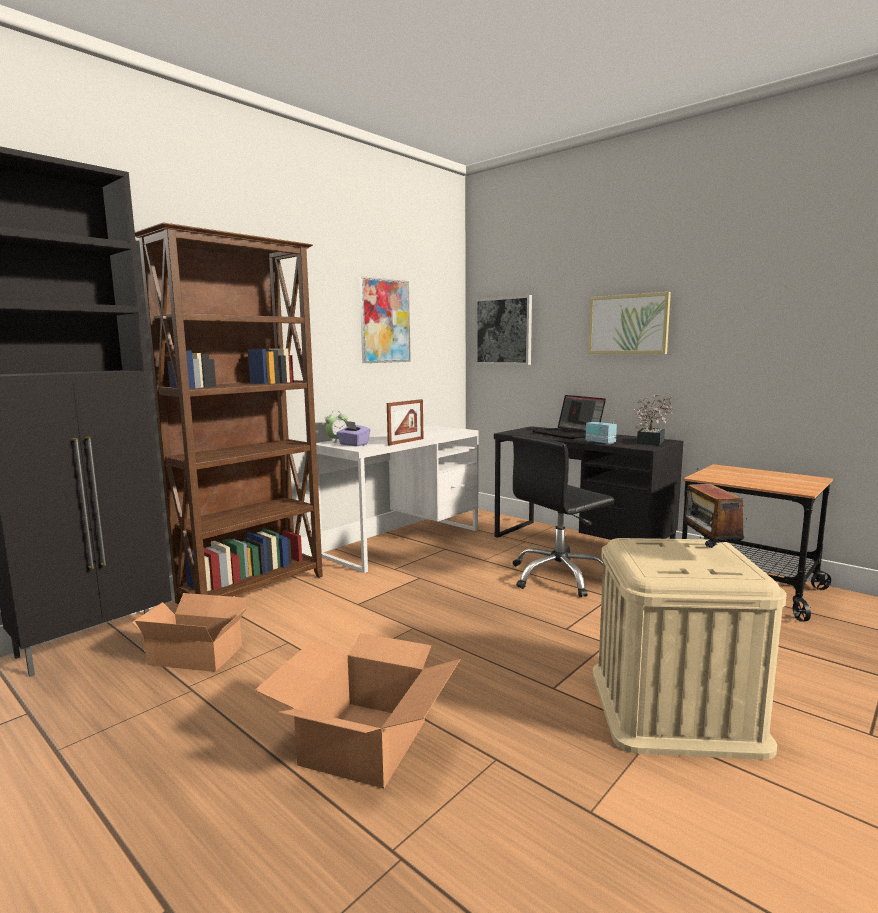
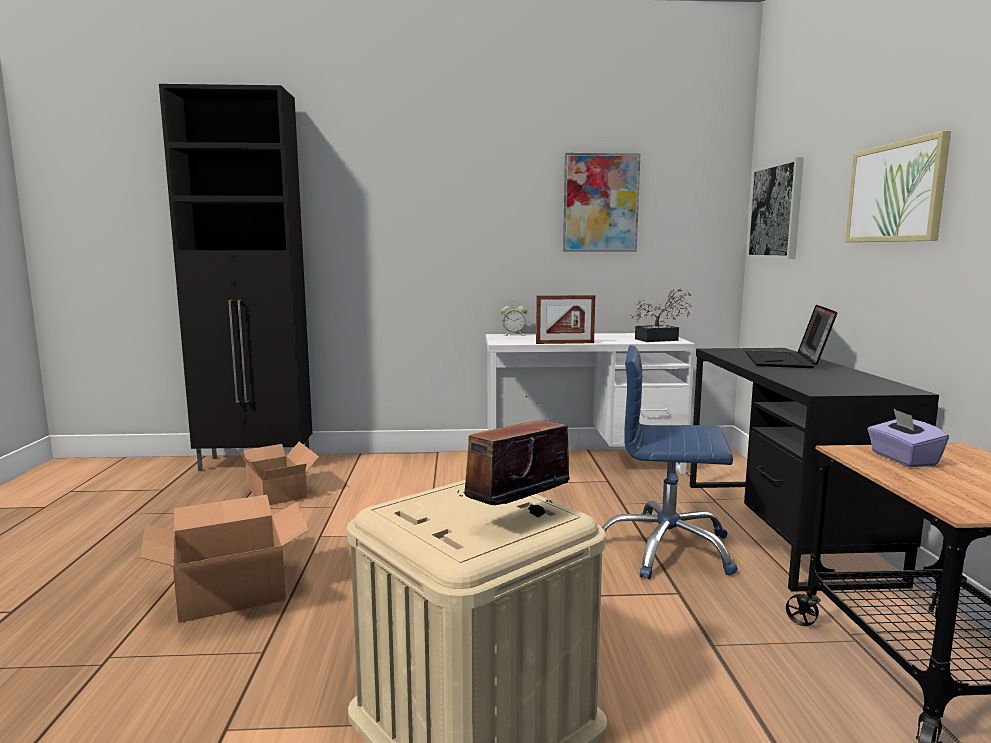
camera: 45 degrees right, 0 degrees up
brown bookcase [135,222,323,604] -> none
purple tissue box [336,421,370,446] -> purple tissue box moved to [867,408,949,467]
black office chair [512,435,614,597] -> blue office chair [602,345,738,579]
radio [585,412,617,445] -> none
potted plant [634,394,673,446] -> potted plant moved to [631,288,692,342]

